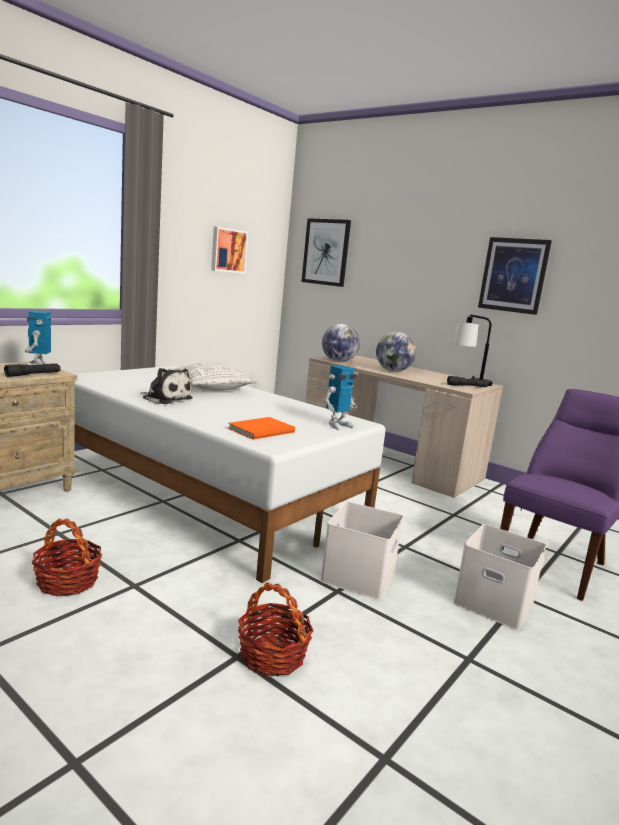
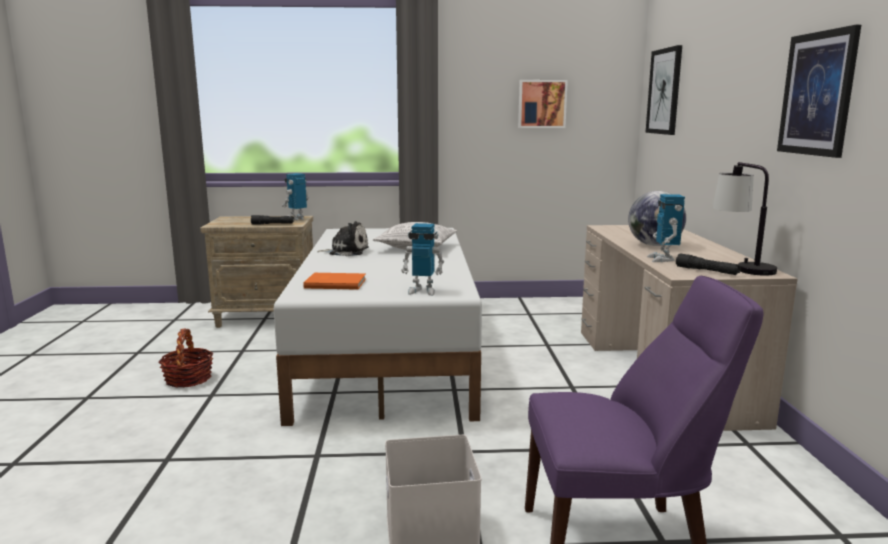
camera: 50 degrees right, 0 degrees up
plush toy [141,368,193,404] -> plush toy turned 75 degrees counterclockwise [317,221,369,256]
basket [238,582,314,677] -> none
white storage box [320,501,403,600] -> none
globe [322,324,360,362] -> none
none -> toy robot [647,194,685,262]

